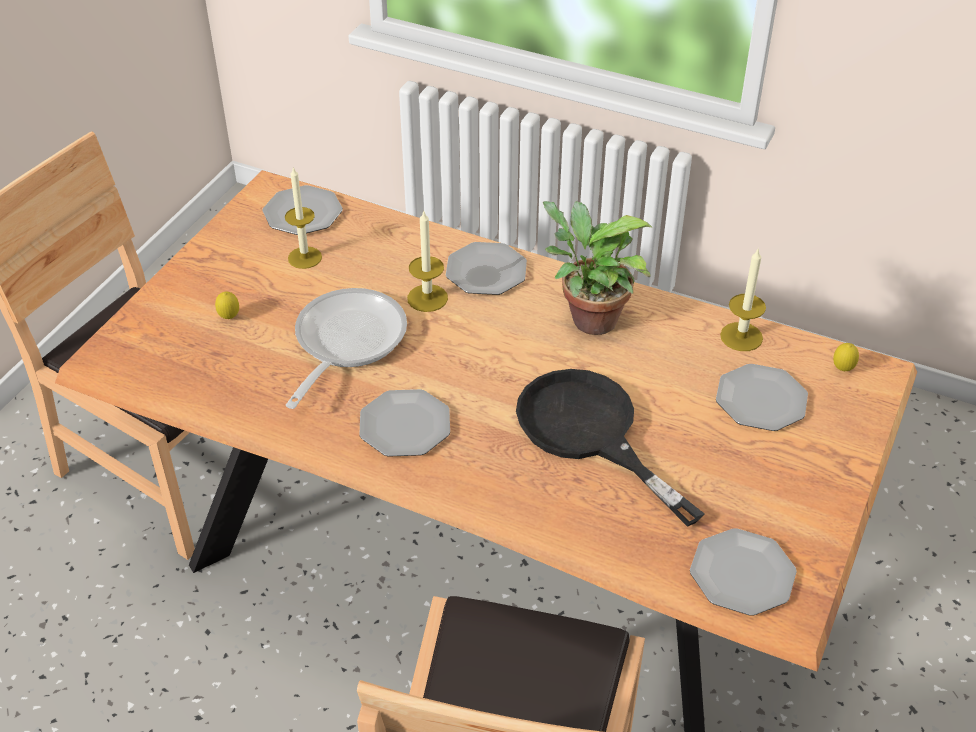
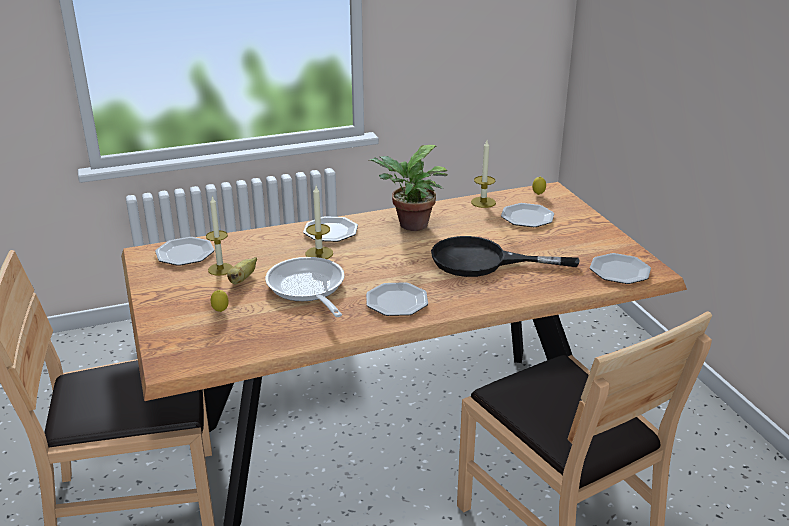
camera: 45 degrees left, 15 degrees down
none -> banana [227,257,257,284]

